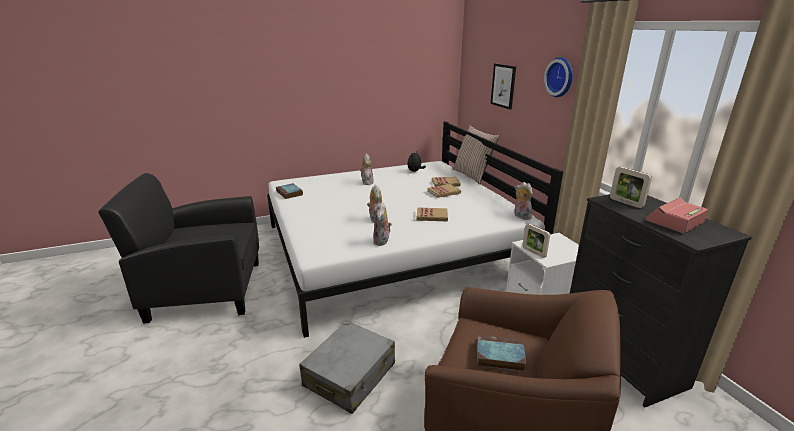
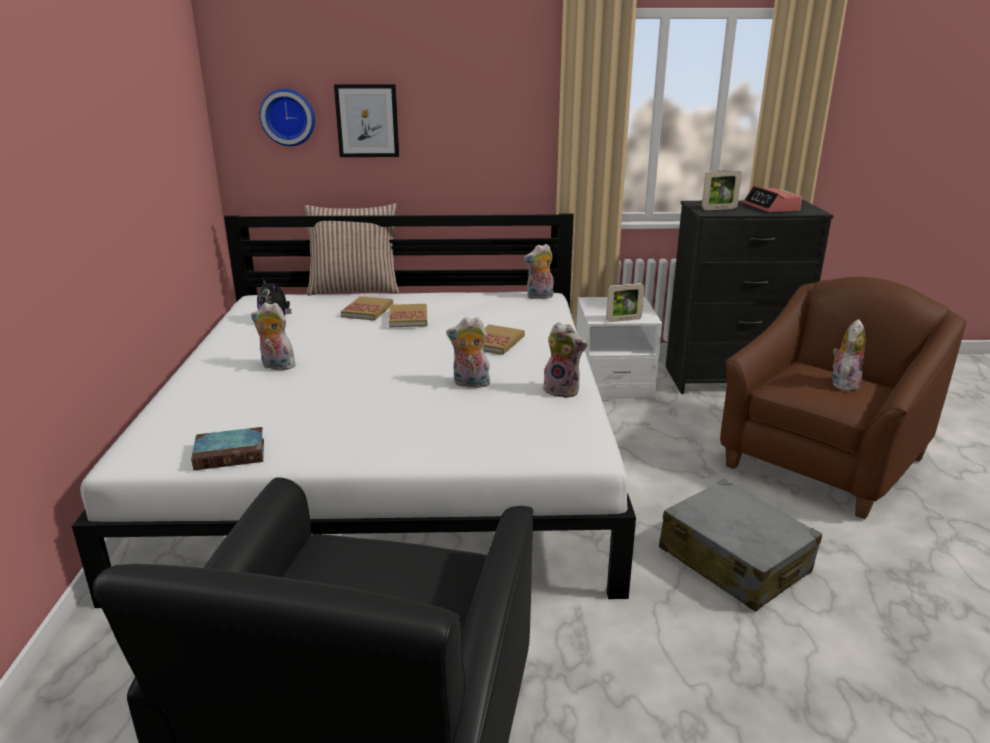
camera: 70 degrees left, 0 degrees up
book [477,335,527,372] -> plush toy [832,319,866,391]
wall clock [544,57,573,97] -> wall clock moved to [259,89,315,146]

